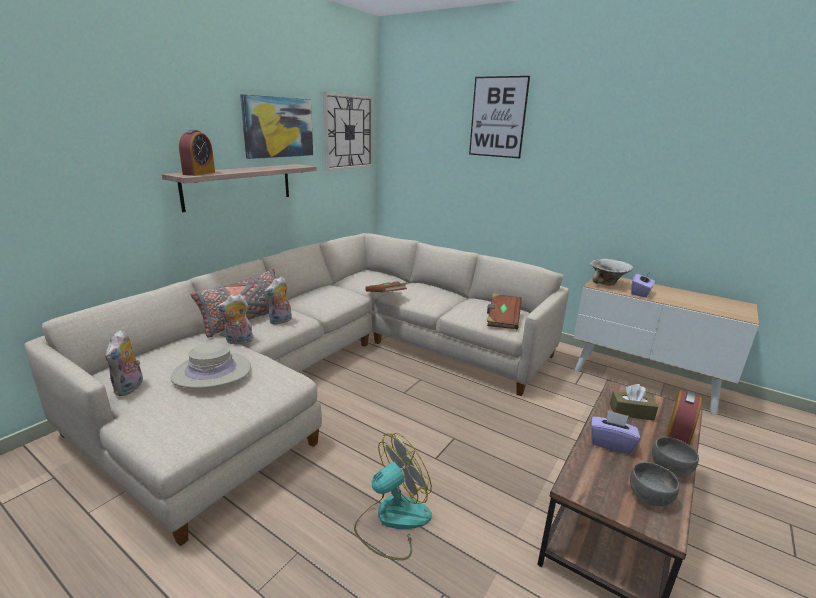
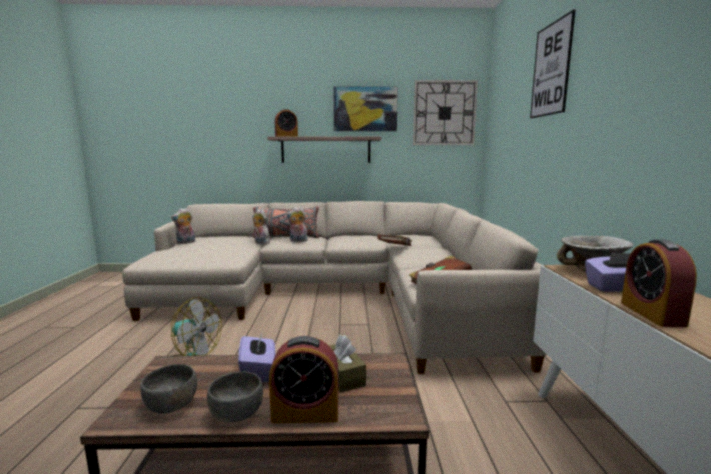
camera: 55 degrees right, 10 degrees down
beige hat [170,342,251,389] -> none
none -> alarm clock [621,240,697,327]

